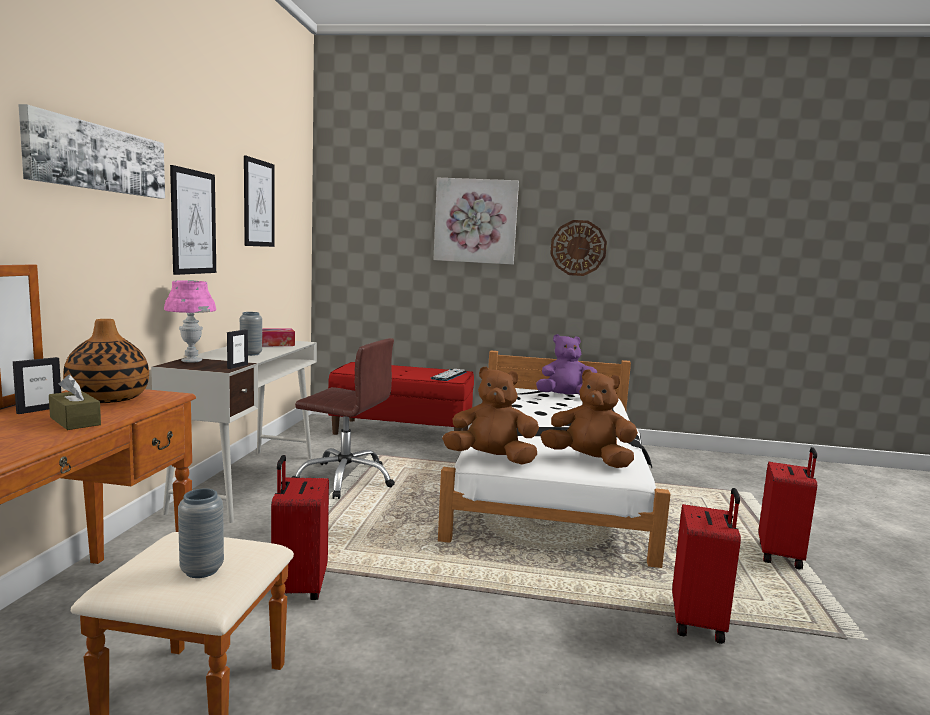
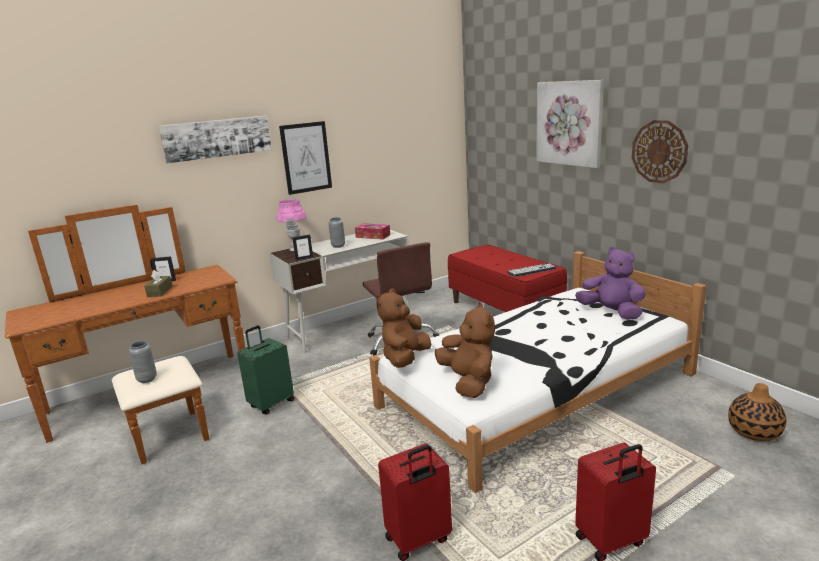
camera: 50 degrees right, 10 degrees up
vase [63,319,149,403] -> vase moved to [728,383,786,441]
picture [244,155,274,247] -> none
red suitcase [271,455,329,600] -> green suitcase [237,326,294,414]
brown plush toy [442,366,539,465] -> brown plush toy turned 120 degrees counterclockwise [376,288,431,368]

